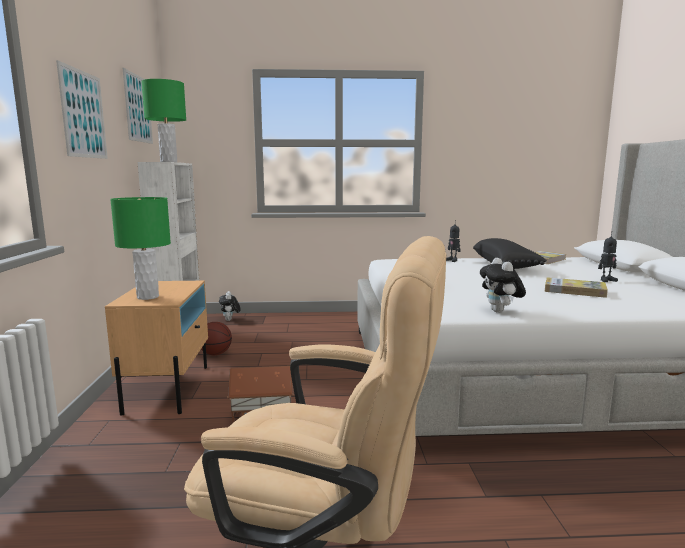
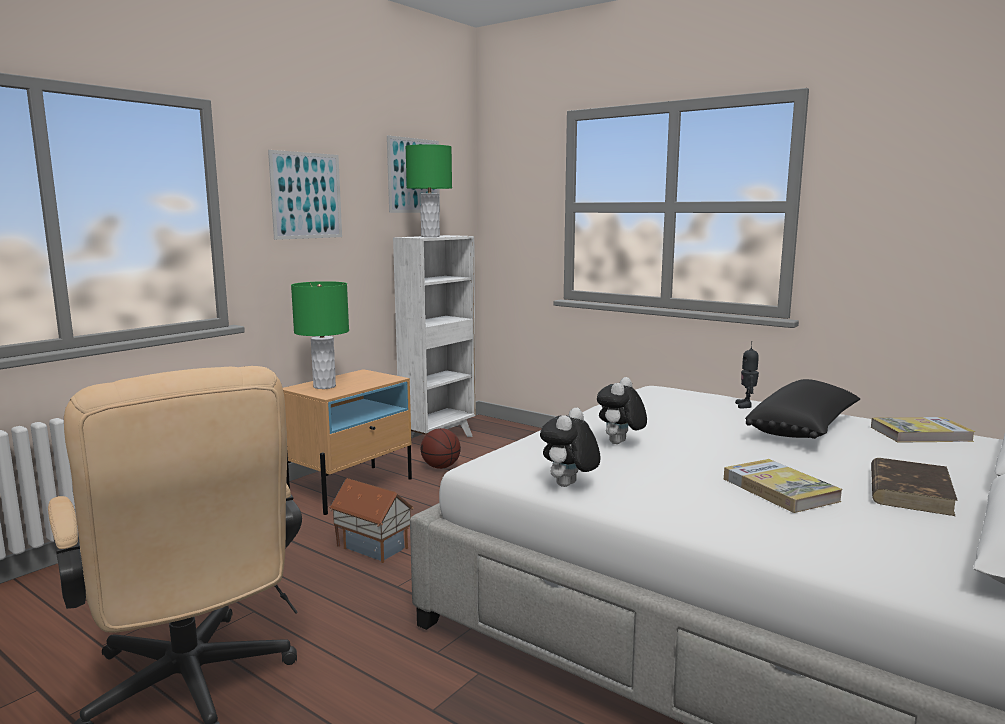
camera: 40 degrees right, 0 degrees up
plush toy [219,291,241,321] -> plush toy moved to [597,377,647,444]
toy robot [598,231,618,282] -> brown book [871,458,958,516]

